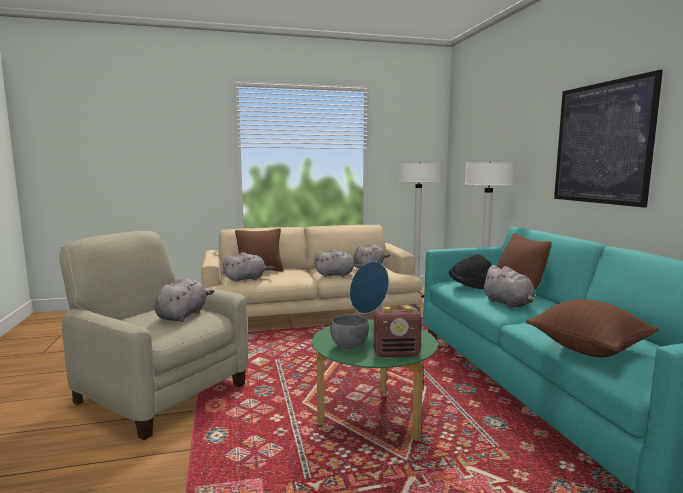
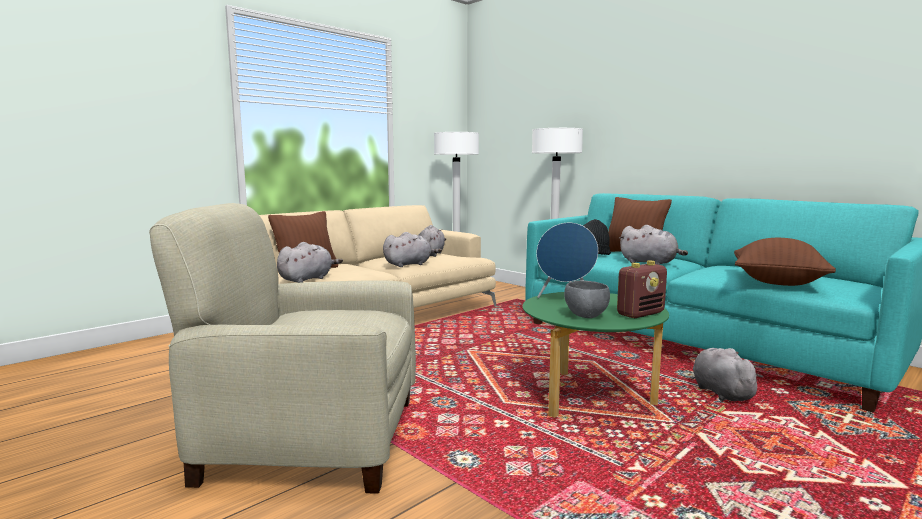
camera: 30 degrees left, 0 degrees up
grey plush toy [154,277,214,322] -> grey plush toy moved to [693,348,763,401]
picture [554,70,663,208] -> none

